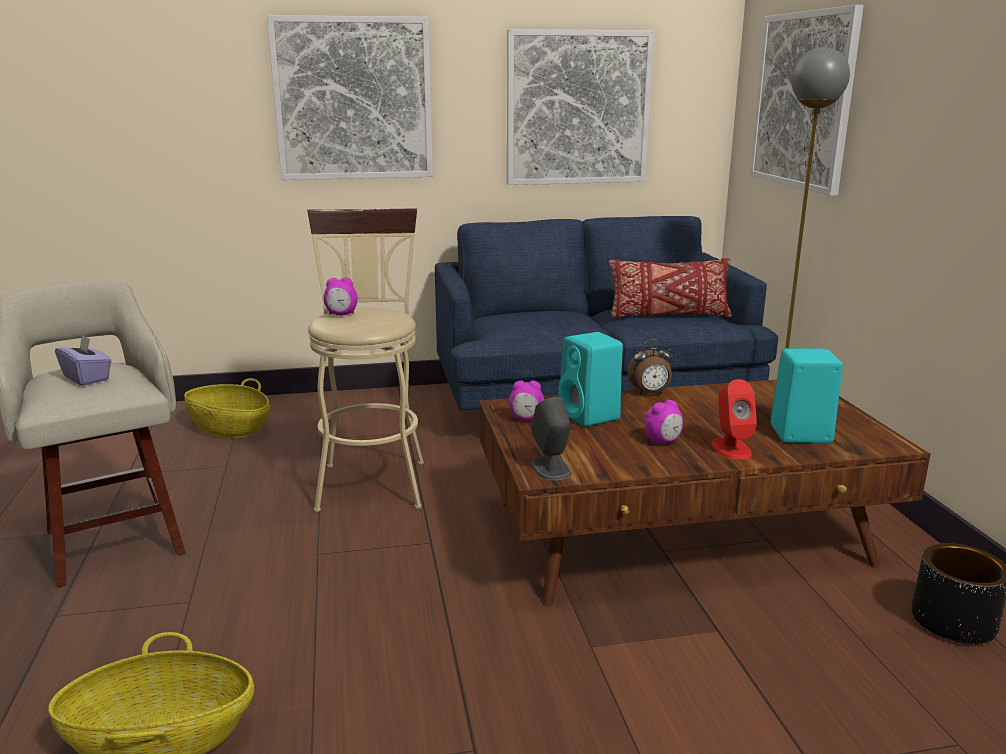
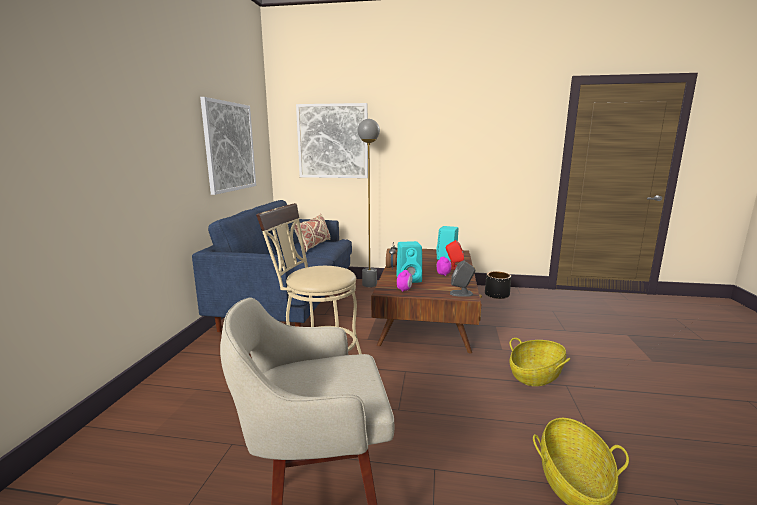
camera: 70 degrees left, 5 degrees down
purple tissue box [55,334,112,386] -> none
basket [184,378,270,438] -> basket moved to [509,338,570,386]
picture [267,15,433,180] -> none
alarm clock [323,277,357,316] -> none
red pillow [609,258,732,318] -> beige pillow [294,214,330,252]

